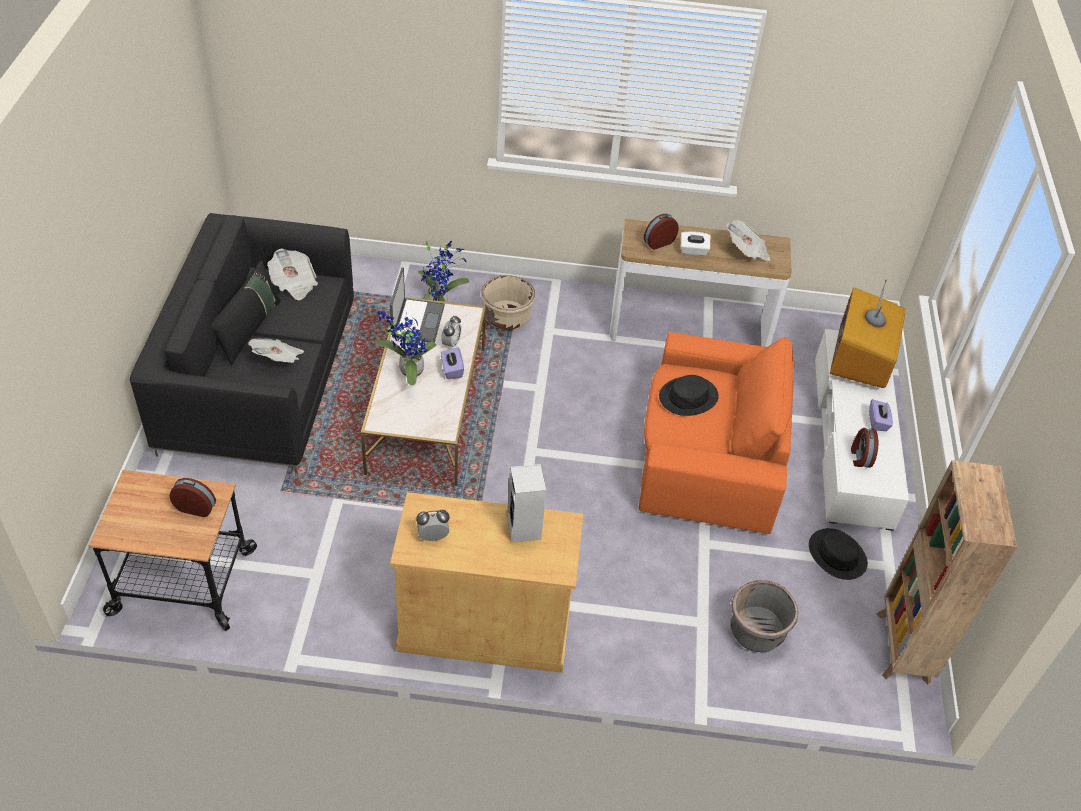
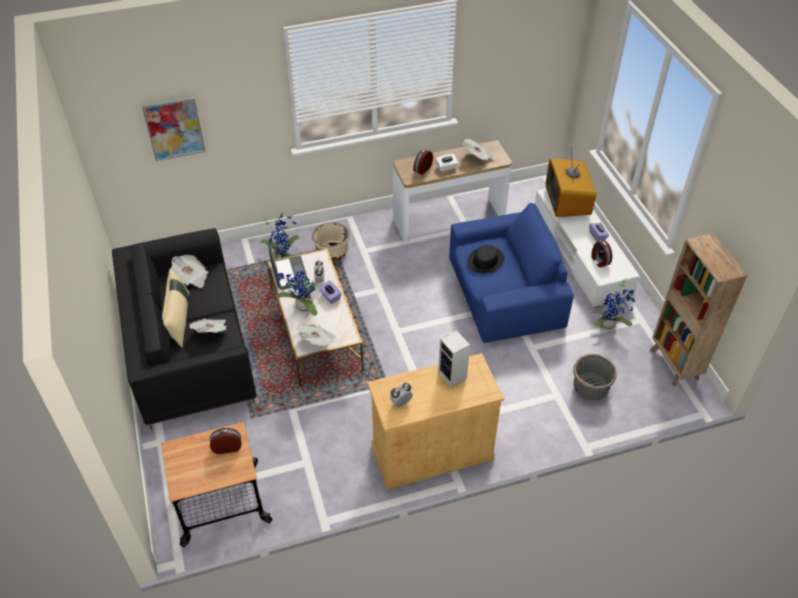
camera: 20 degrees left, 0 degrees up
black pillow [211,260,281,366] -> beige pillow [162,269,189,347]
orange armchair [639,332,794,534] -> blue armchair [449,203,574,343]
black hat [809,528,868,580] -> potted plant [592,280,636,329]
none -> picture [142,97,206,161]
none -> newspaper [297,324,336,346]

